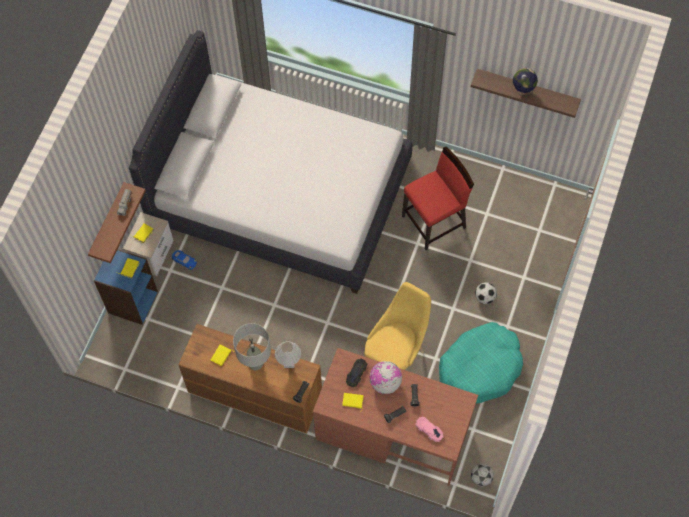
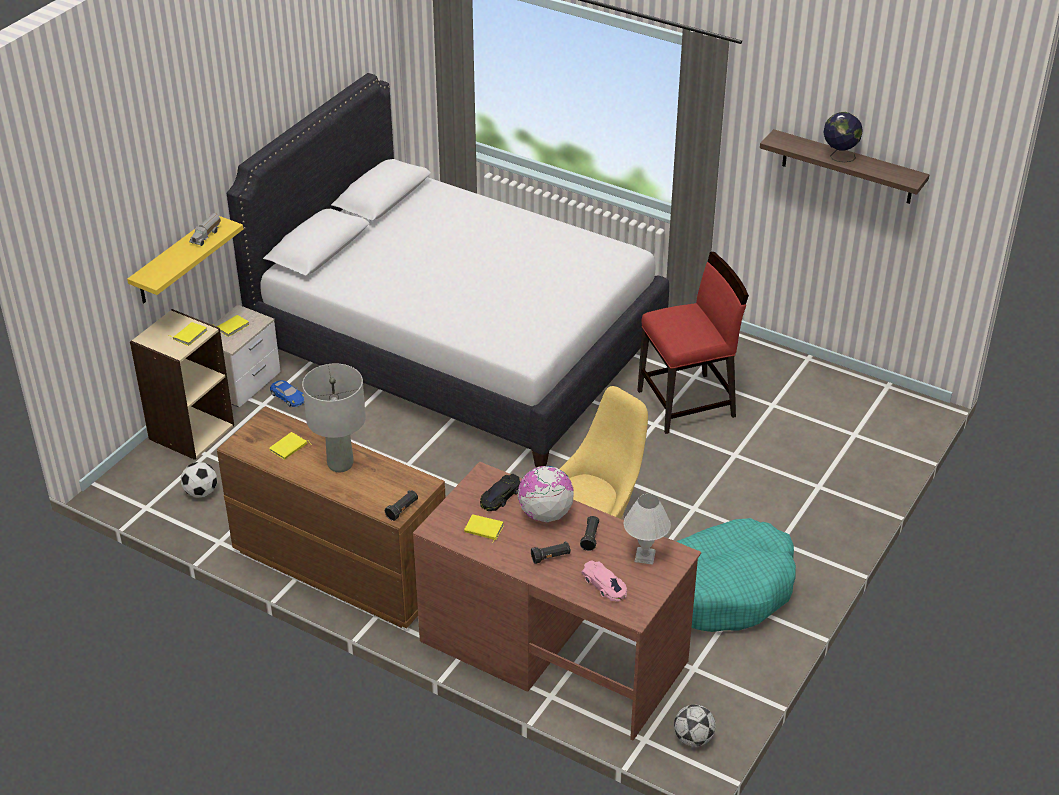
camera: 10 degrees right, 25 degrees down
brown shelf [88,182,146,263] -> yellow shelf [127,216,243,303]
blue bookcase [94,249,158,325] -> beige bookcase [130,309,234,460]
white table lamp [275,341,301,368] -> white table lamp moved to [624,494,671,565]
football [475,283,497,304] -> football moved to [181,462,217,498]

